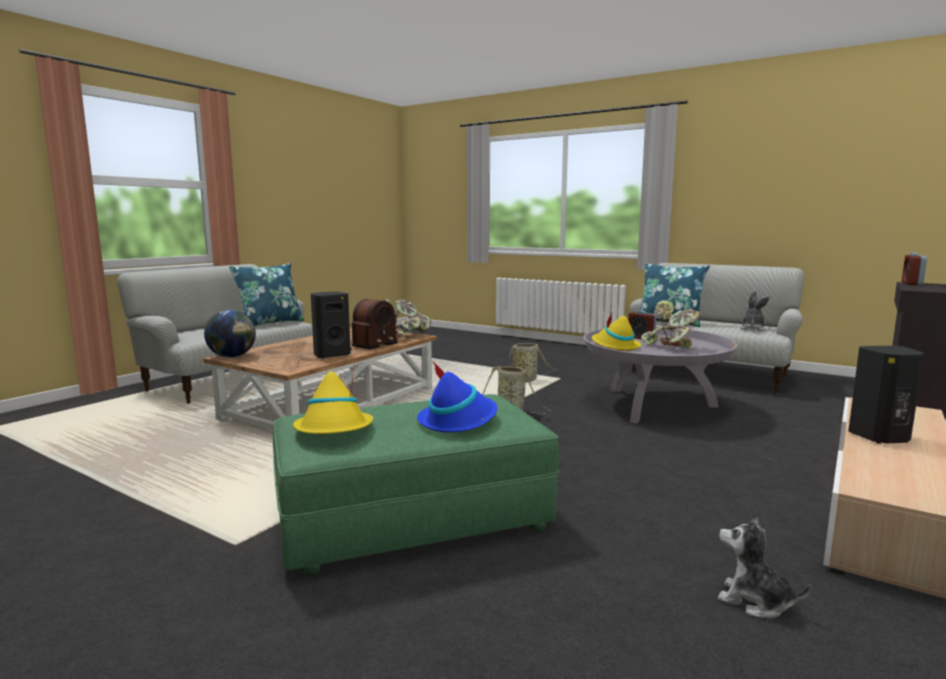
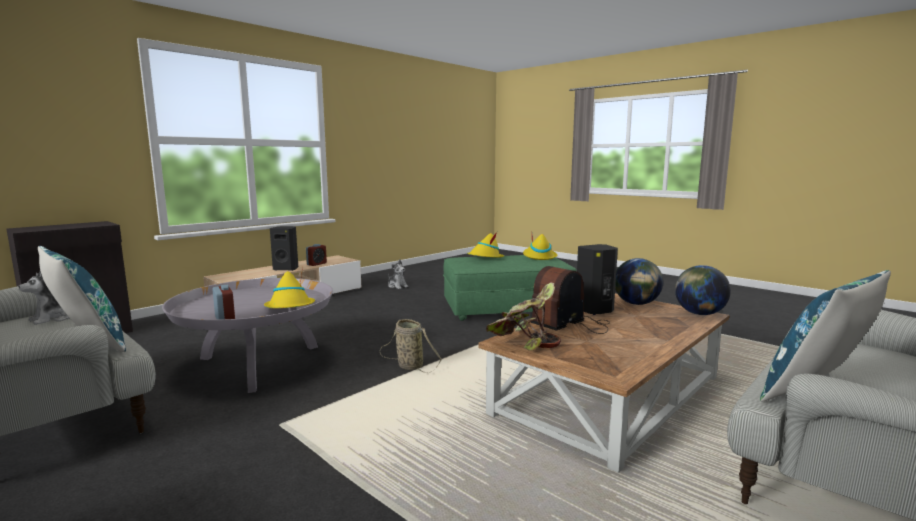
camera: 170 degrees left, 0 degrees up
blue hat [417,362,498,432] -> yellow hat [467,232,504,258]
basket [509,343,555,382] -> none
potted plant [641,300,700,347] -> none
alarm clock [902,252,927,285] -> alarm clock moved to [306,244,327,266]
none -> globe [615,258,663,305]

